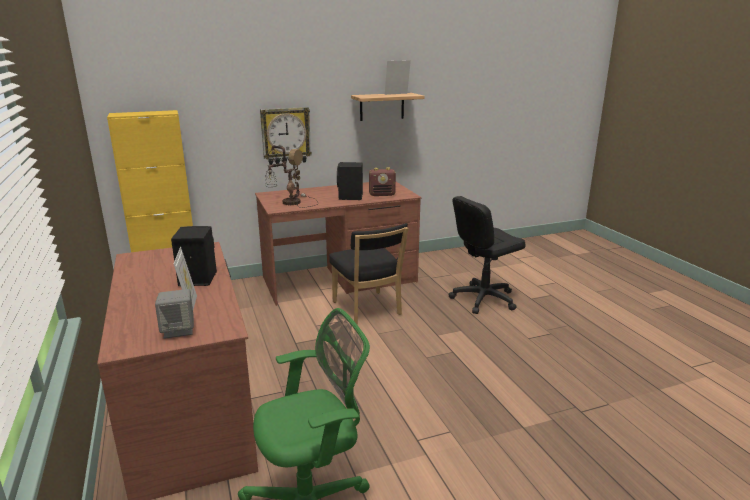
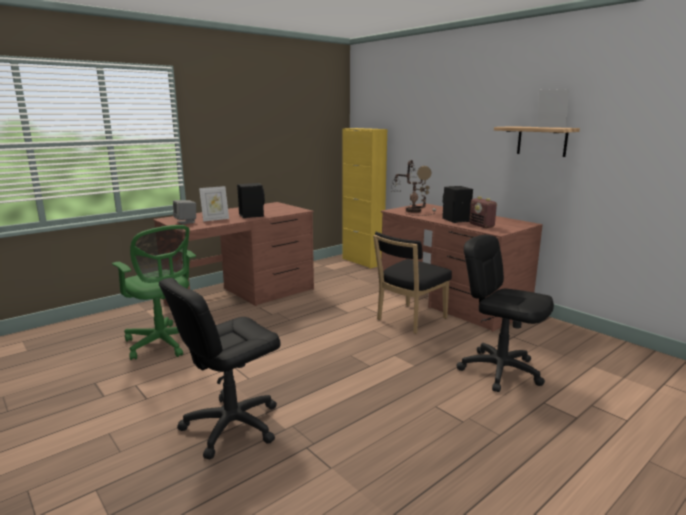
camera: 70 degrees right, 5 degrees down
wall clock [260,107,312,165] -> none
none -> black office chair [159,278,281,459]

